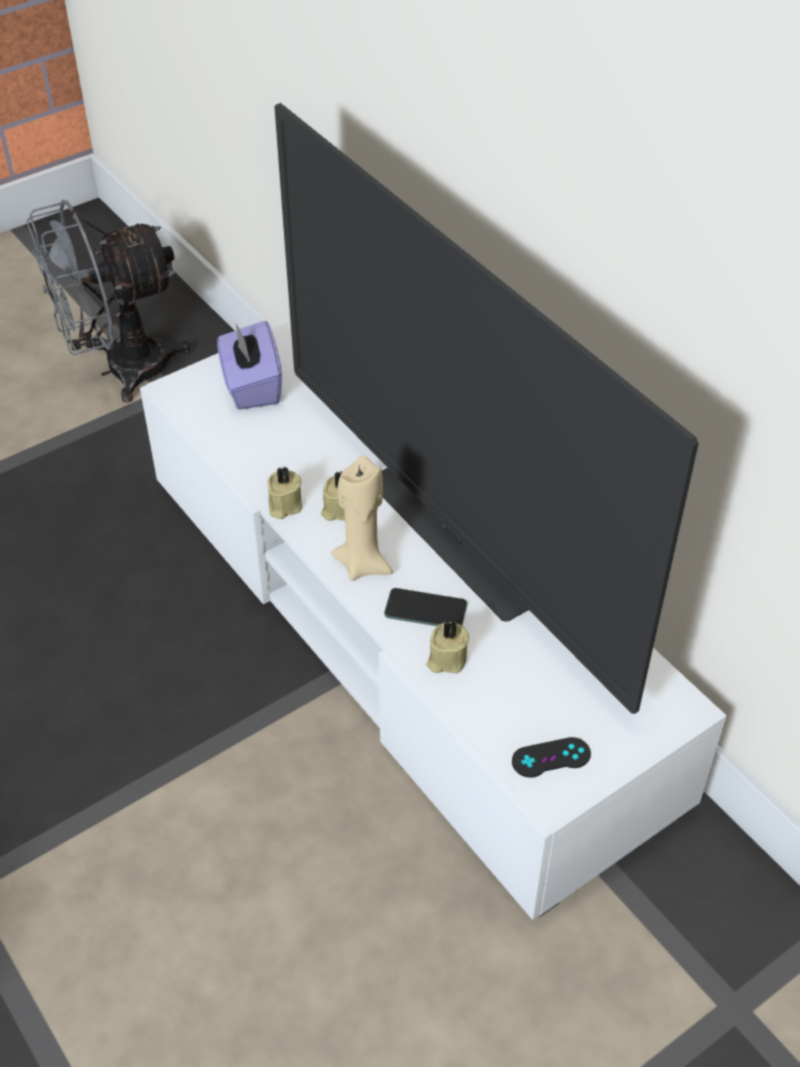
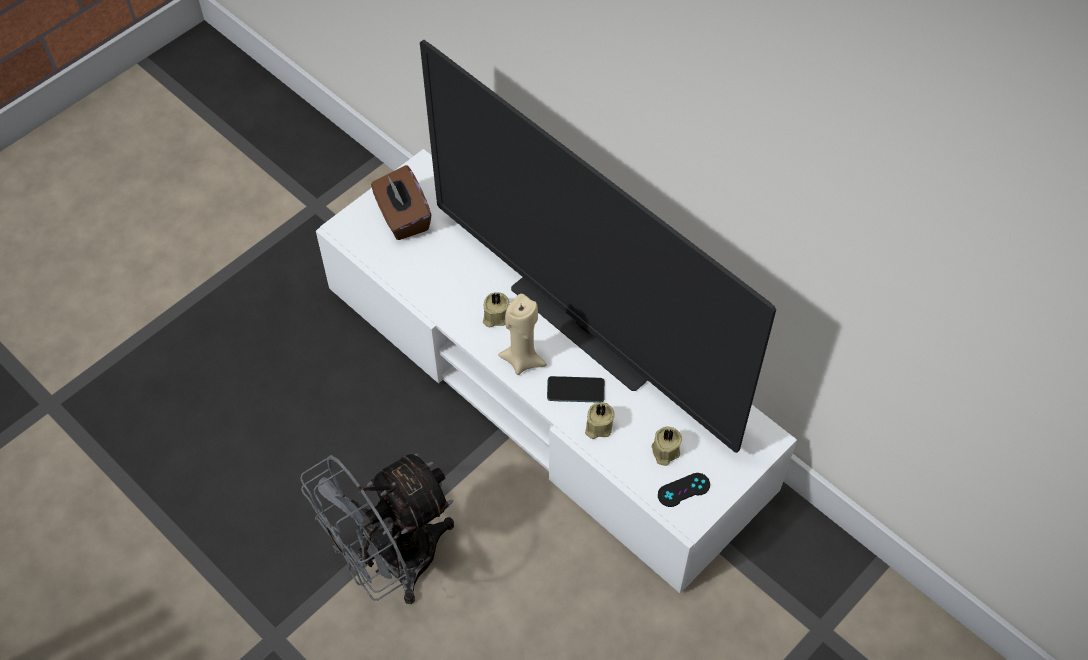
camera: 10 degrees left, 10 degrees up
grey fan [26,200,192,403] -> grey fan moved to [300,454,454,604]
purple tissue box [217,321,282,410] -> brown tissue box [371,165,431,240]
beige candle [268,466,302,519] -> beige candle moved to [651,426,682,466]

